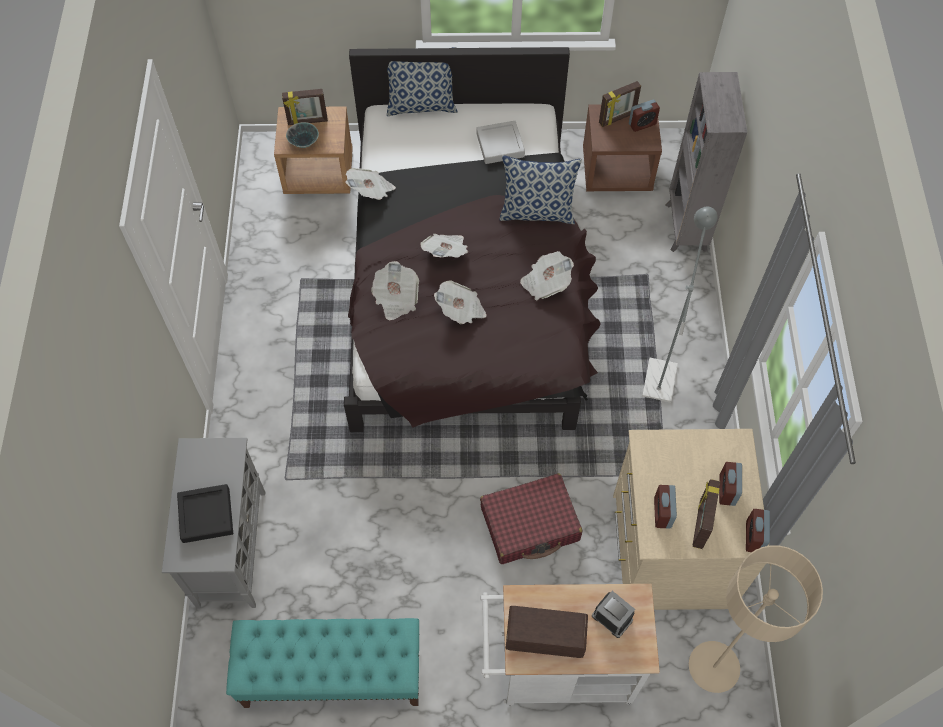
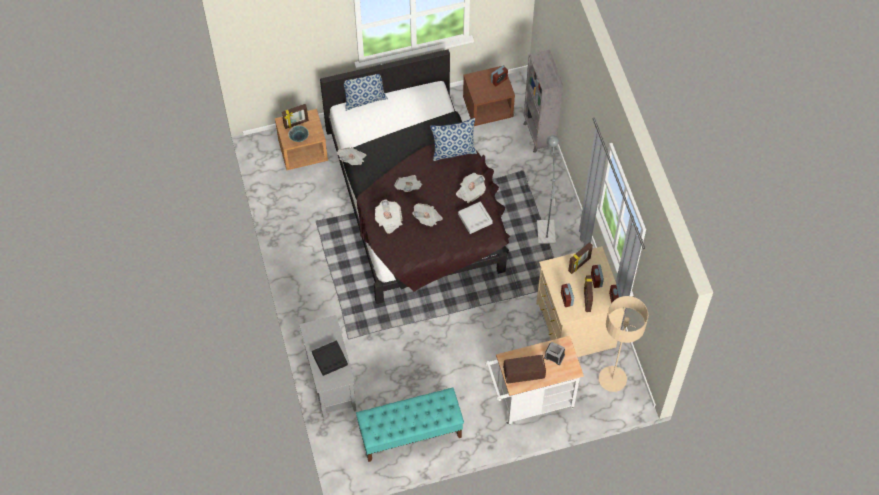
camera: 15 degrees left, 0 degrees up
grey tray [476,121,525,164] -> grey tray moved to [458,201,493,234]
red suitcase [480,473,582,564] -> none
picture frame [599,81,641,127] -> picture frame moved to [568,242,593,274]

